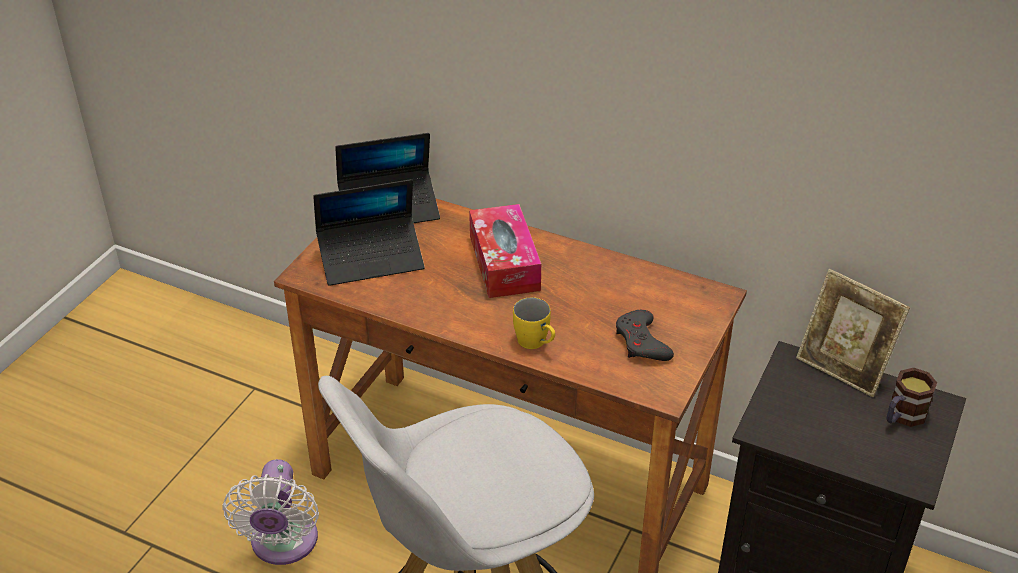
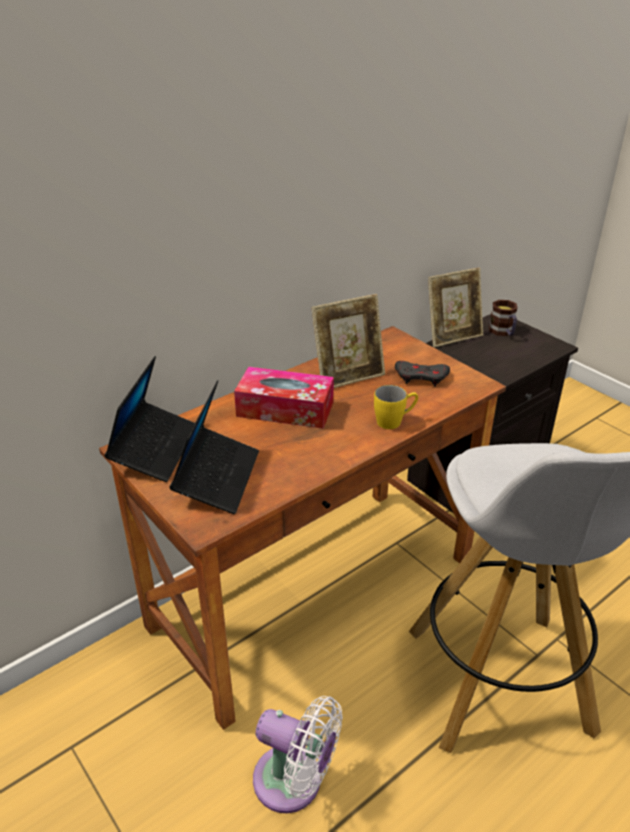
camera: 65 degrees left, 5 degrees down
none -> picture frame [311,294,385,388]

